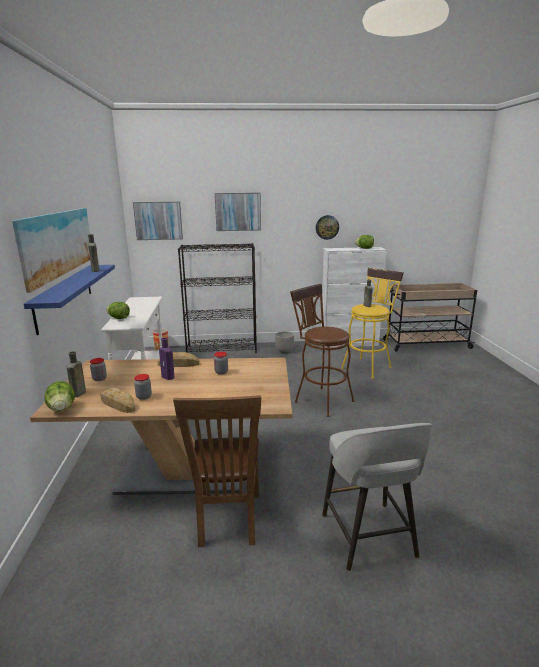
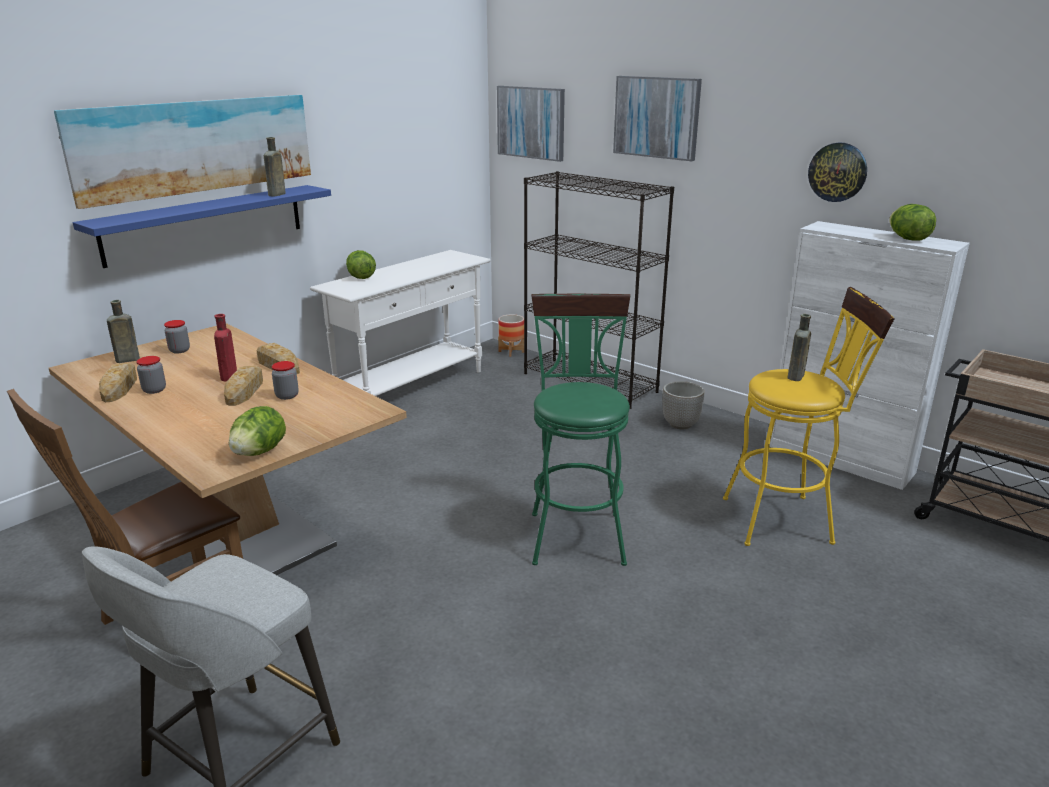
camera: 45 degrees right, 5 degrees up
lettuce [45,381,75,411] -> lettuce moved to [229,406,286,456]
purple bottle [159,338,174,380] -> red bottle [214,314,237,381]
brown stool [290,284,354,417] -> green stool [531,294,631,566]
none -> bread [224,366,263,406]

